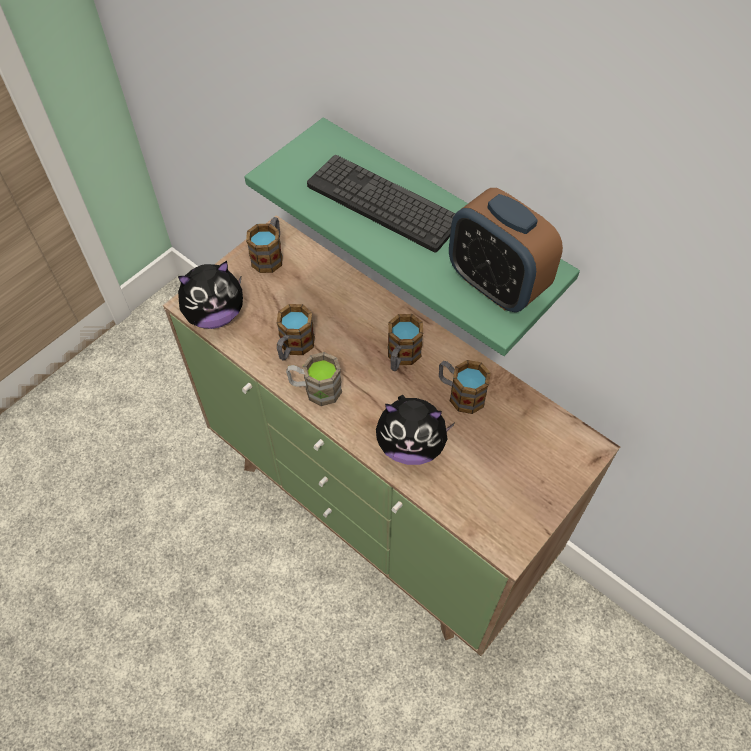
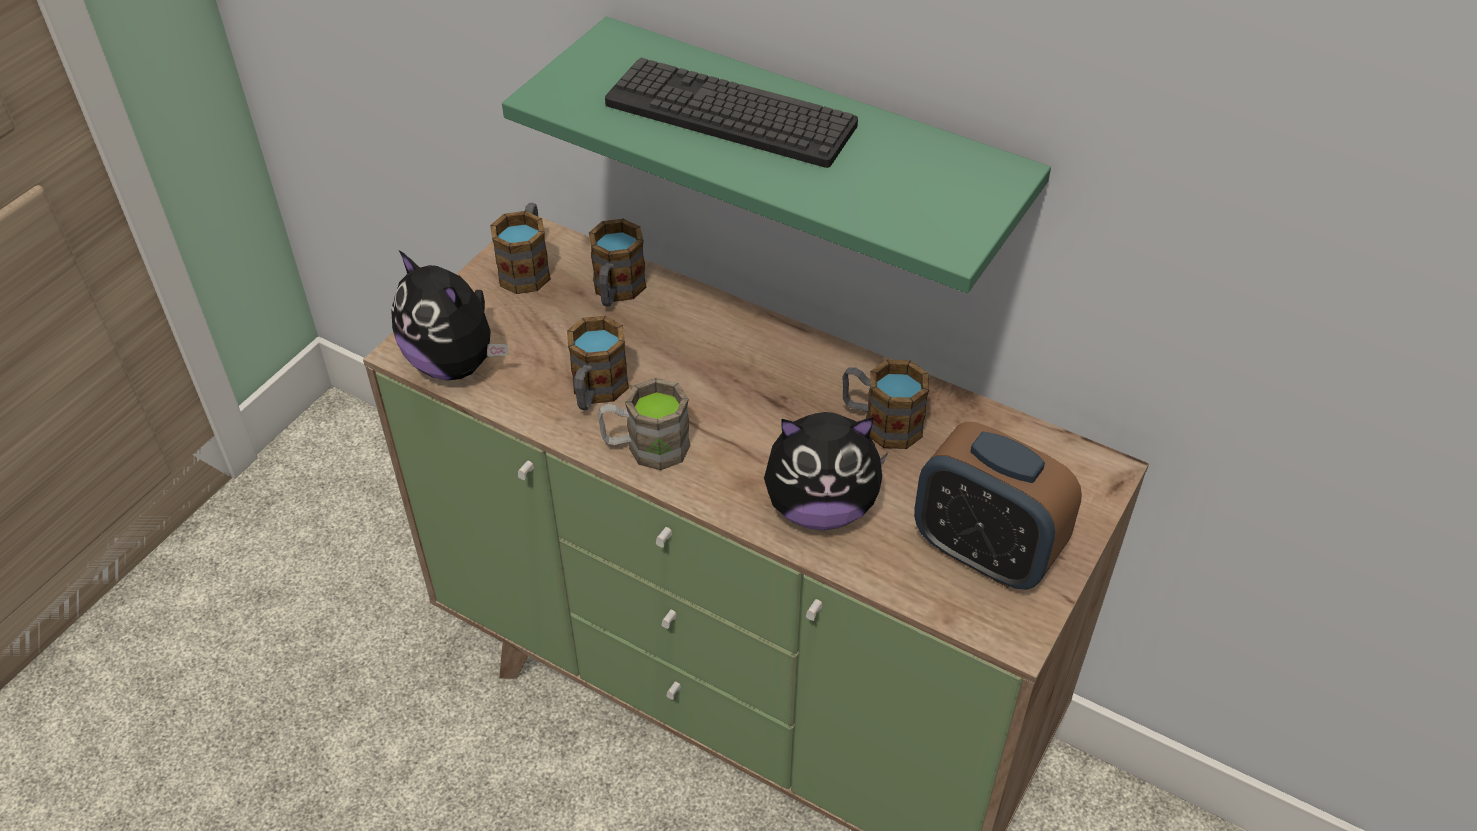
camera: 10 degrees left, 10 degrees down
plush toy [178,261,243,329] -> plush toy turned 75 degrees clockwise [391,250,508,381]
mug [388,314,423,371] -> mug moved to [589,219,646,307]
alarm clock [449,188,563,312] -> alarm clock moved to [914,422,1082,590]

